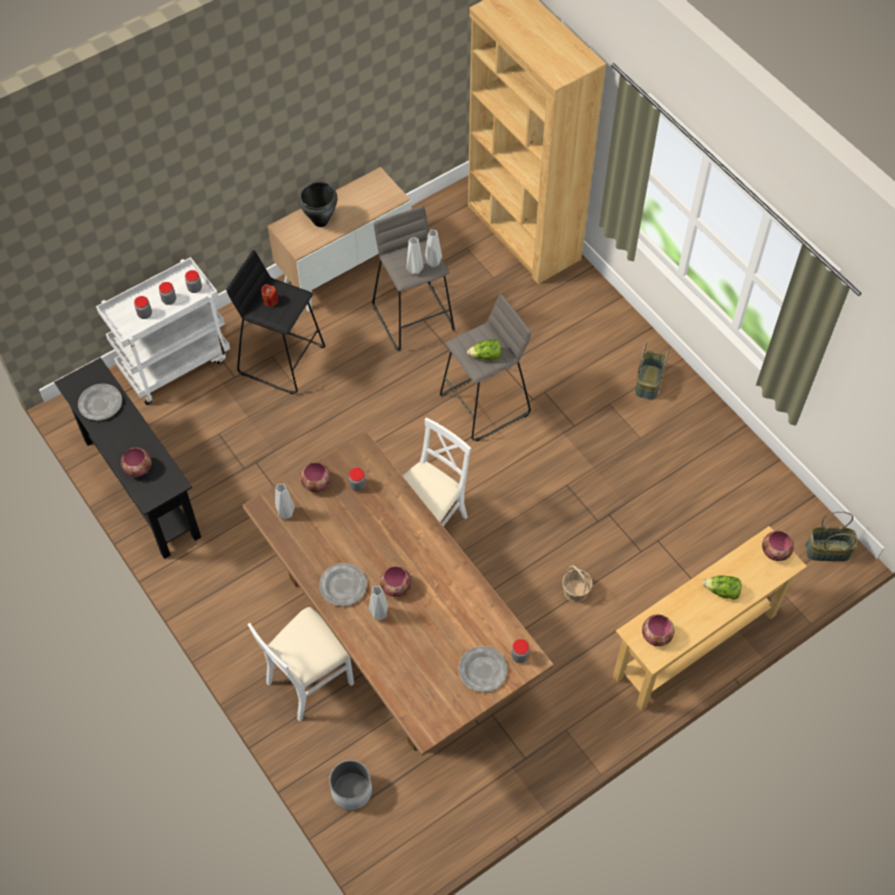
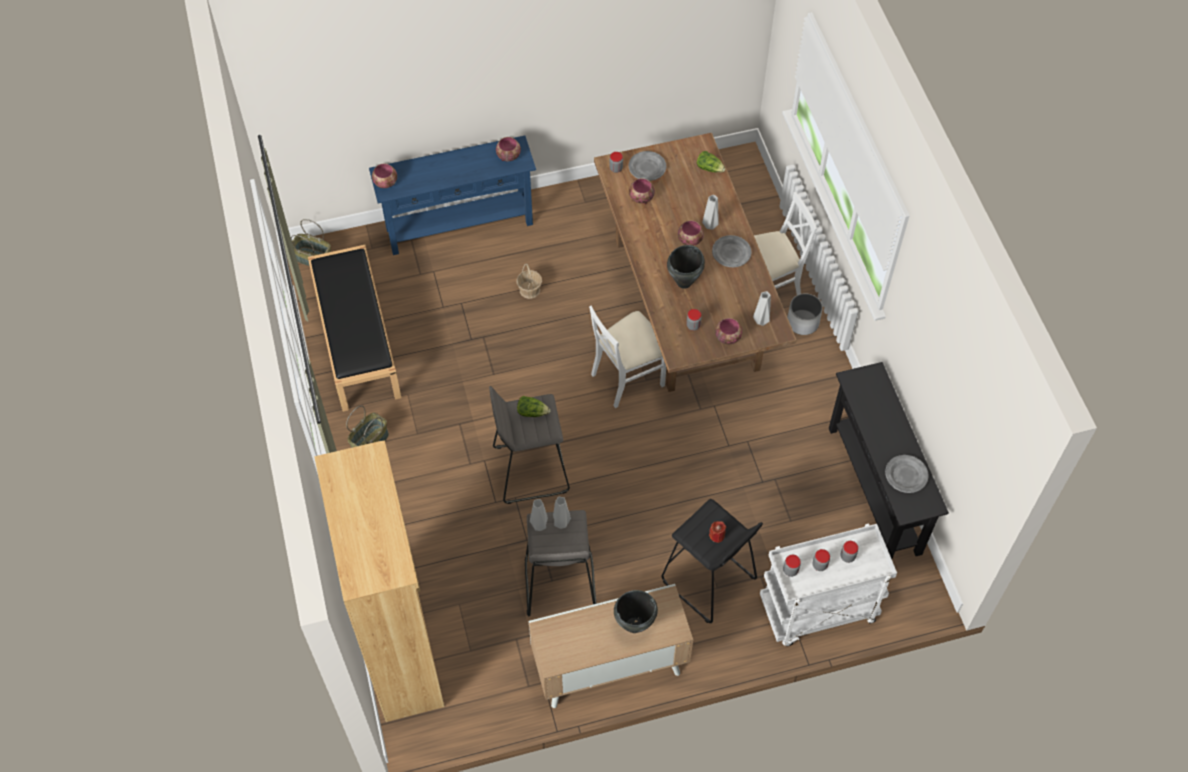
camera: 160 degrees left, 0 degrees up
bowl [121,448,152,477] -> bowl moved to [629,178,655,204]
white planter [329,760,372,810] -> white planter moved to [787,293,823,335]
beige console table [613,526,807,711] -> blue console table [369,136,536,255]
lettuce [703,575,742,600] -> lettuce moved to [697,151,726,172]
none -> black bench [308,245,402,412]
none -> black cooking pot [667,245,705,289]

